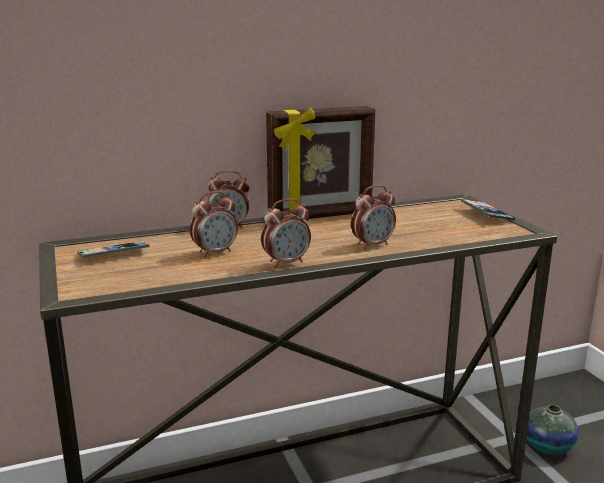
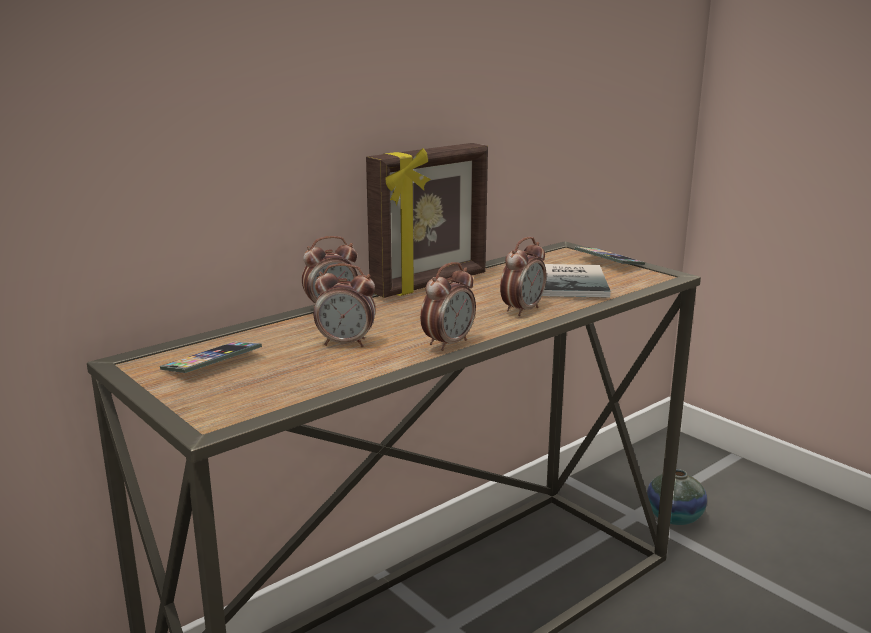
camera: 20 degrees left, 0 degrees up
alarm clock [190,191,238,258] -> alarm clock turned 60 degrees clockwise [314,264,375,347]
none -> book [542,264,611,298]

